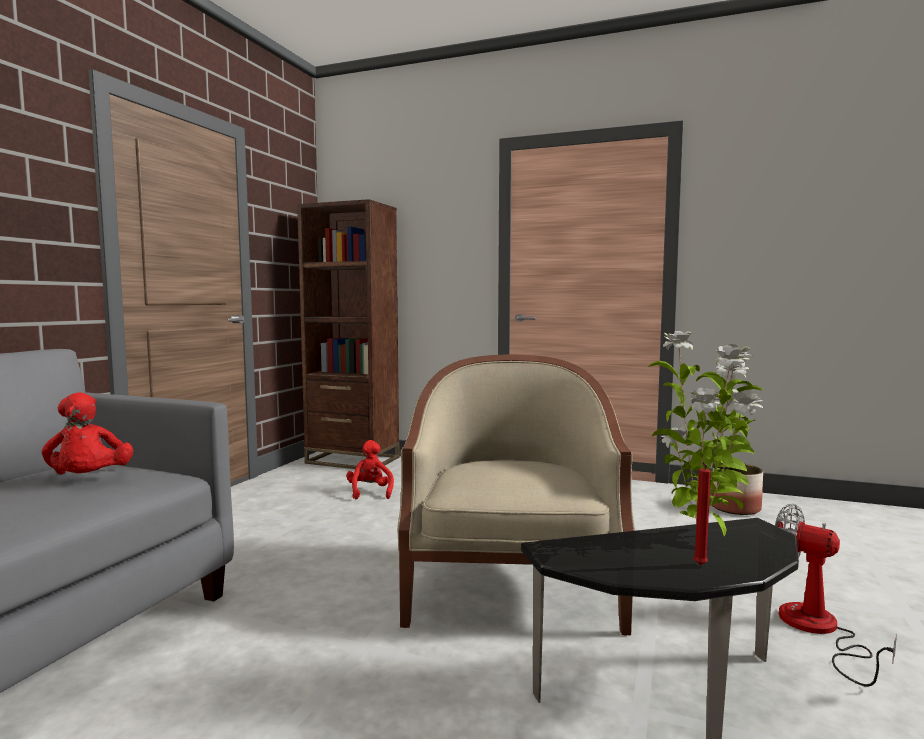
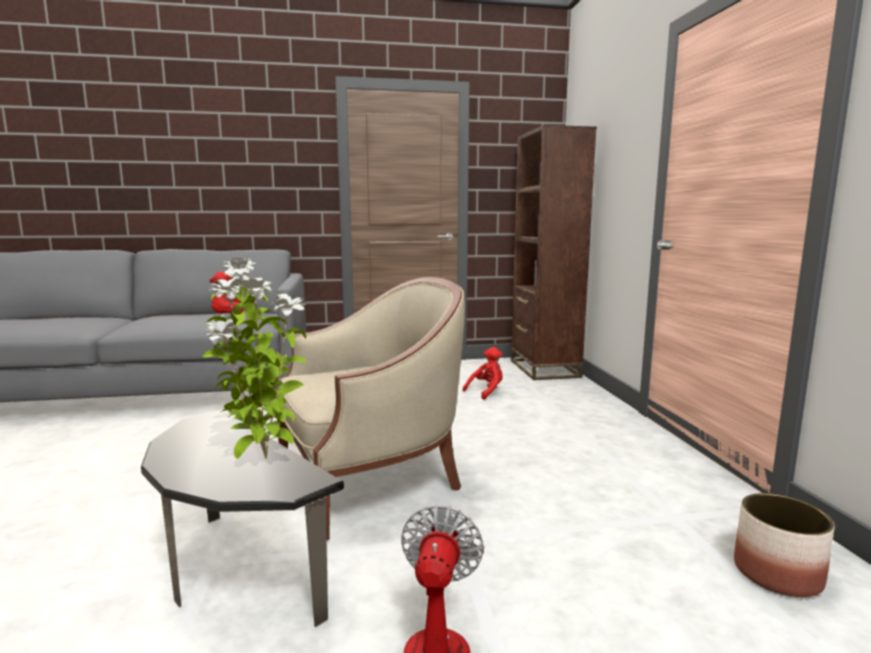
camera: 60 degrees right, 5 degrees up
red candle [694,462,711,565] -> none

